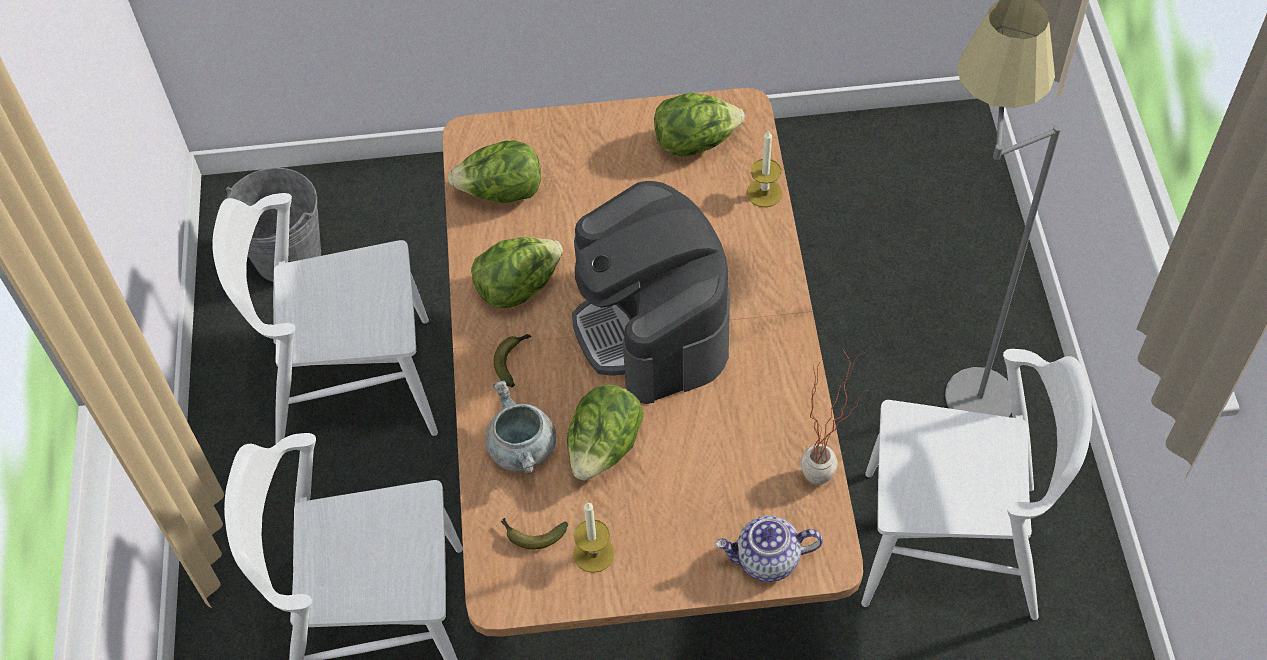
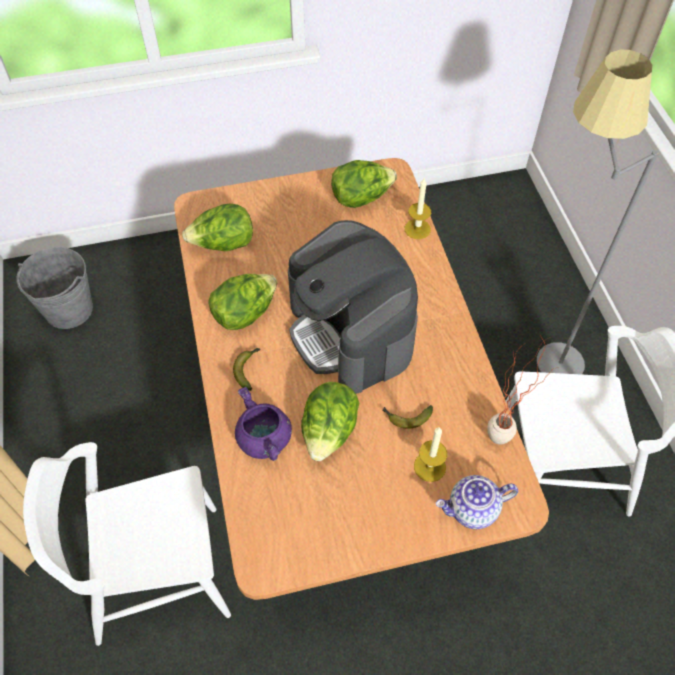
camera: 10 degrees left, 0 degrees up
white chair [213,193,438,444] -> none
grey cooking pot [485,380,556,474] -> purple cooking pot [235,387,292,461]
banana [501,518,568,550] -> banana moved to [383,405,433,429]
candle [573,502,615,573] -> candle moved to [414,427,447,482]

